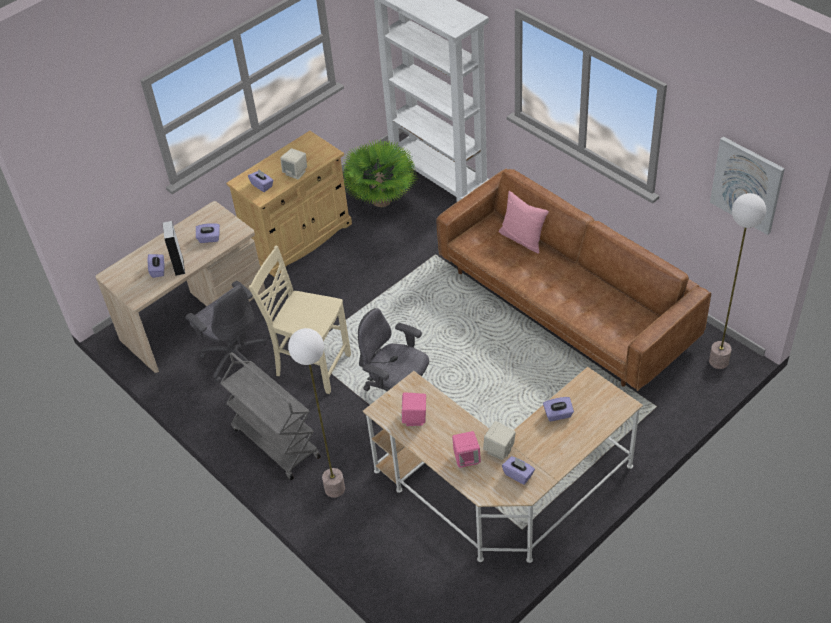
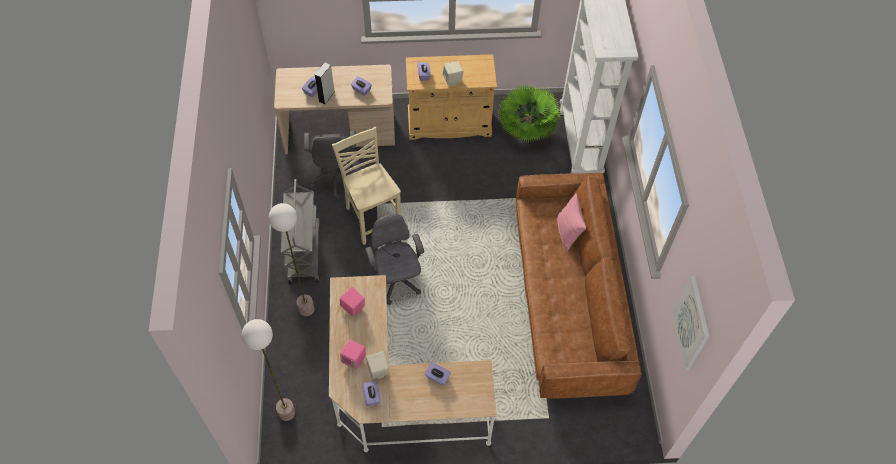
camera: 35 degrees right, 10 degrees up
floor lamp [709,193,766,369] -> floor lamp moved to [242,319,295,421]

